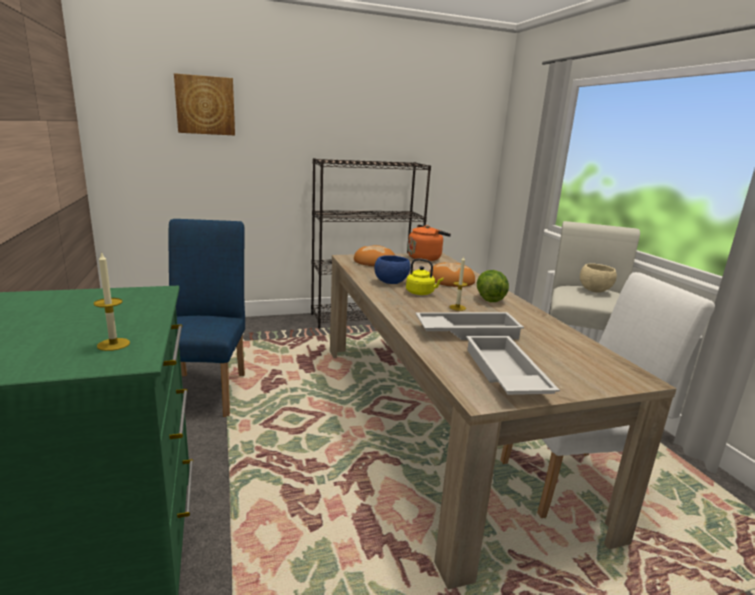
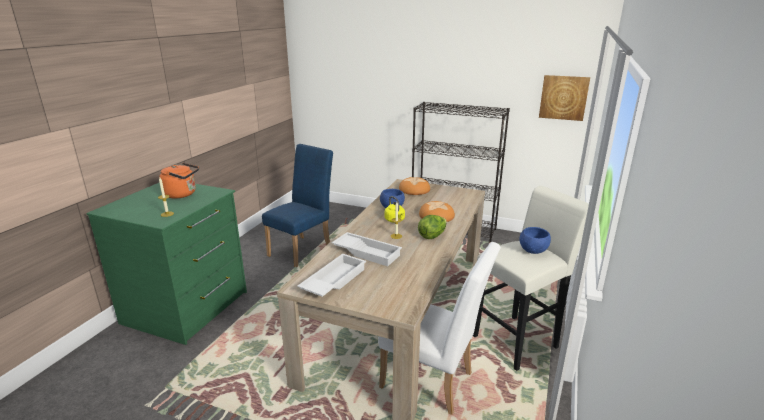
camera: 40 degrees right, 5 degrees up
picture [174,73,235,135] -> picture moved to [539,75,590,121]
orange kettle [408,225,451,261] -> orange kettle moved to [159,163,199,198]
beige bowl [580,264,617,293] -> blue bowl [519,227,551,254]

